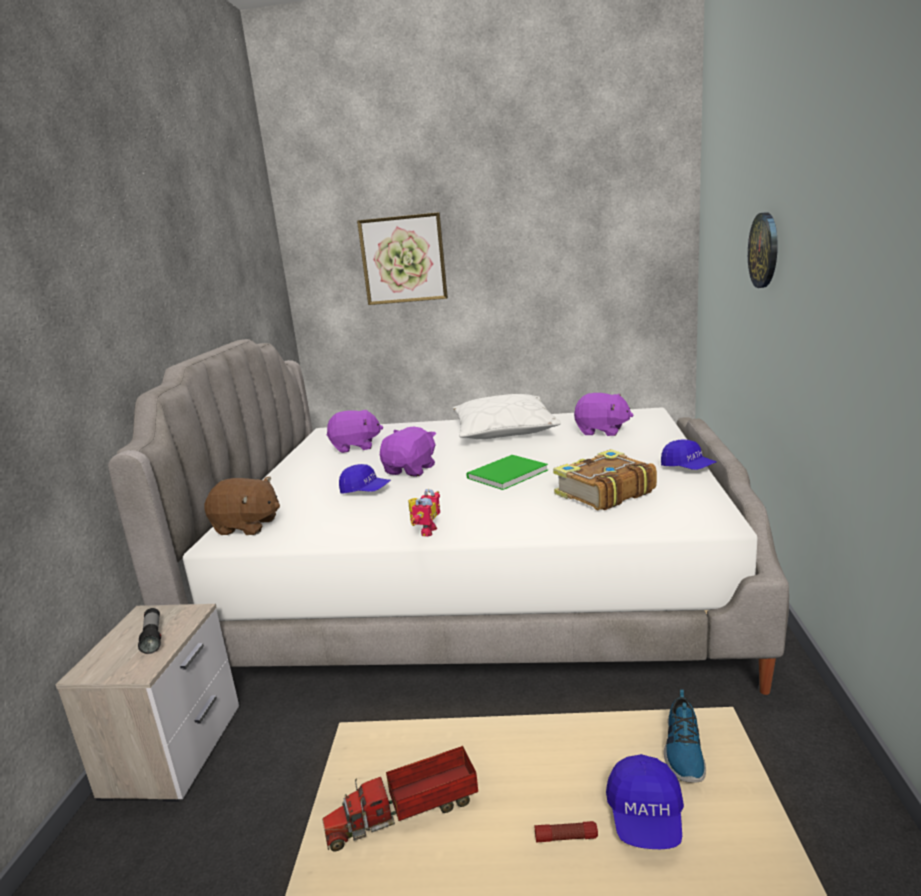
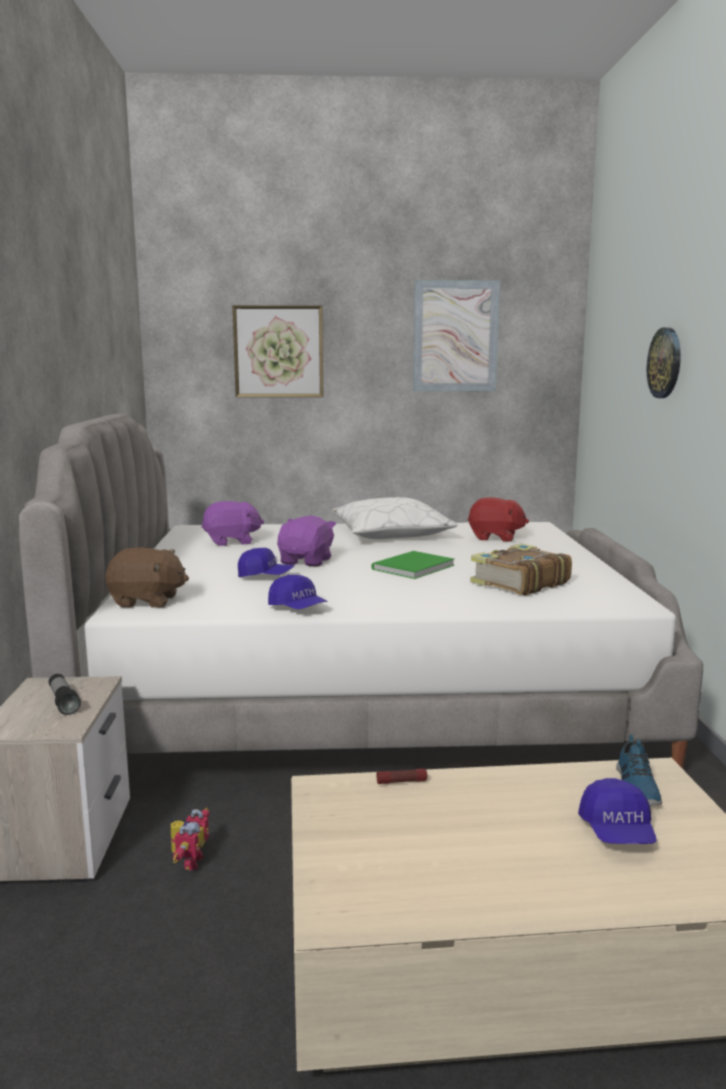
camera: 10 degrees left, 5 degrees down
toy truck [322,746,478,852] -> none
toy robot [408,489,440,537] -> toy robot moved to [171,808,209,870]
flashlight [535,821,598,843] -> flashlight moved to [376,769,427,784]
purple plush toy [574,393,633,436] -> red plush toy [468,497,529,542]
blue cap [661,440,717,470] -> blue cap moved to [268,575,328,609]
none -> picture [413,280,500,391]

